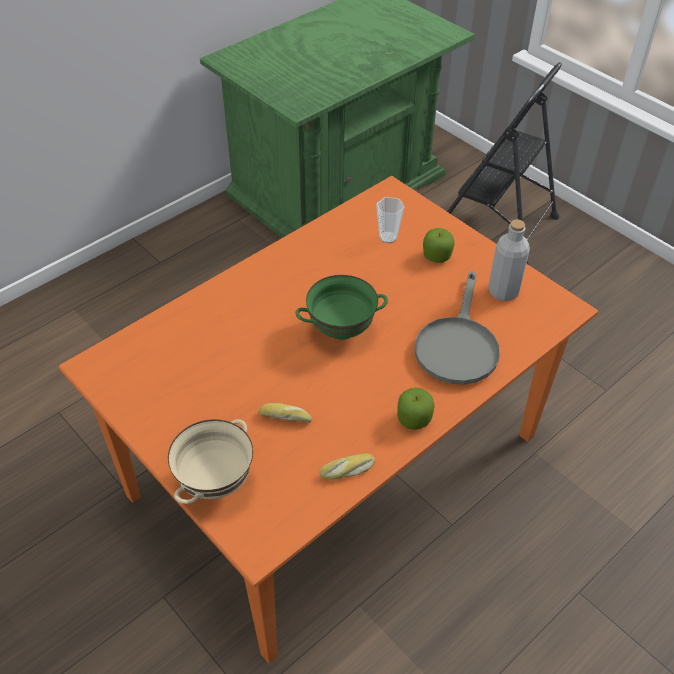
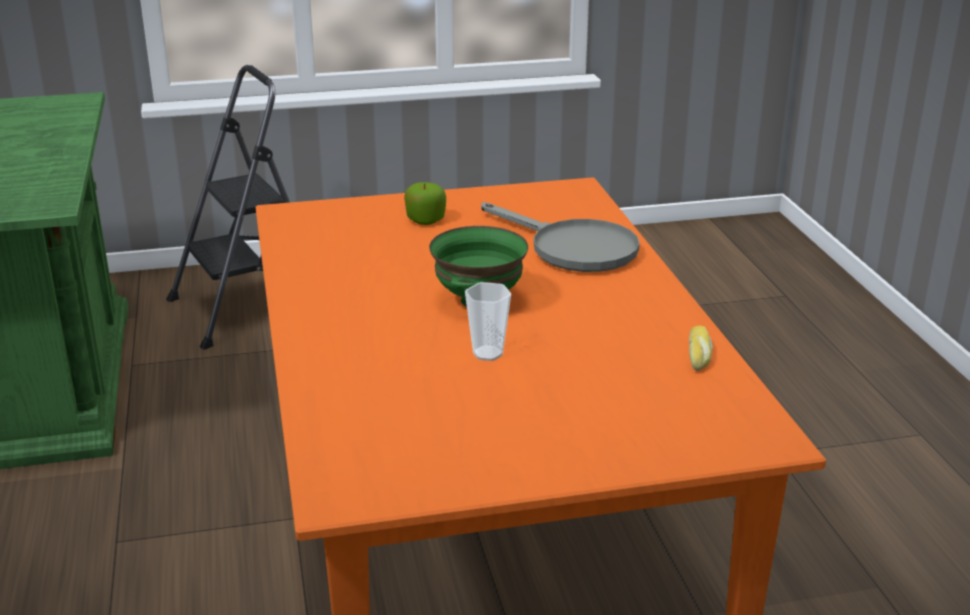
camera: 60 degrees left, 20 degrees down
beige bowl [168,419,253,504] -> none
bread [259,403,312,422] -> none
cup [376,197,405,244] -> cup moved to [465,282,511,361]
apple [397,387,435,430] -> none
grey bottle [488,219,530,301] -> none

